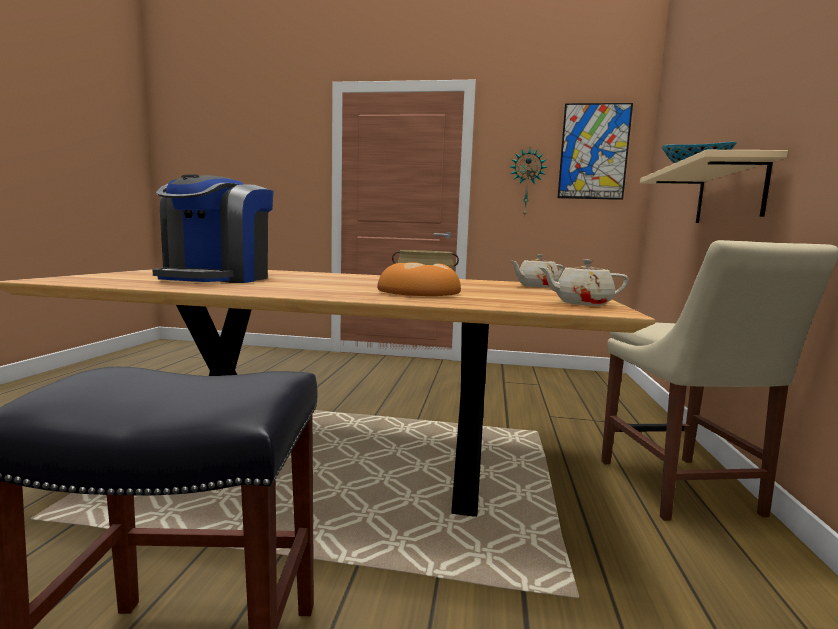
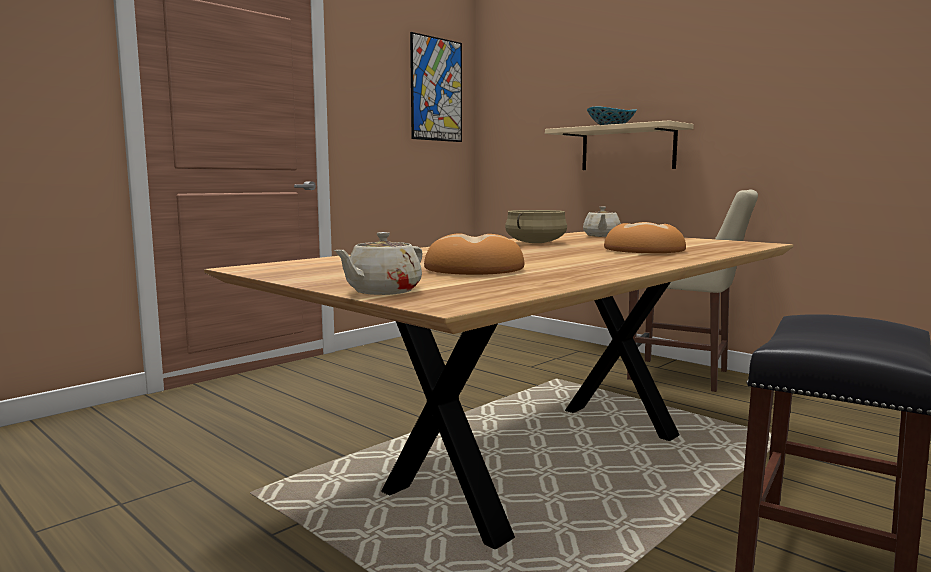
camera: 55 degrees left, 0 degrees up
coffee machine [152,175,273,283] -> bread [424,233,524,275]
wall clock [510,148,547,215] -> none
beige teapot [538,259,629,306] -> beige teapot moved to [334,232,423,295]

